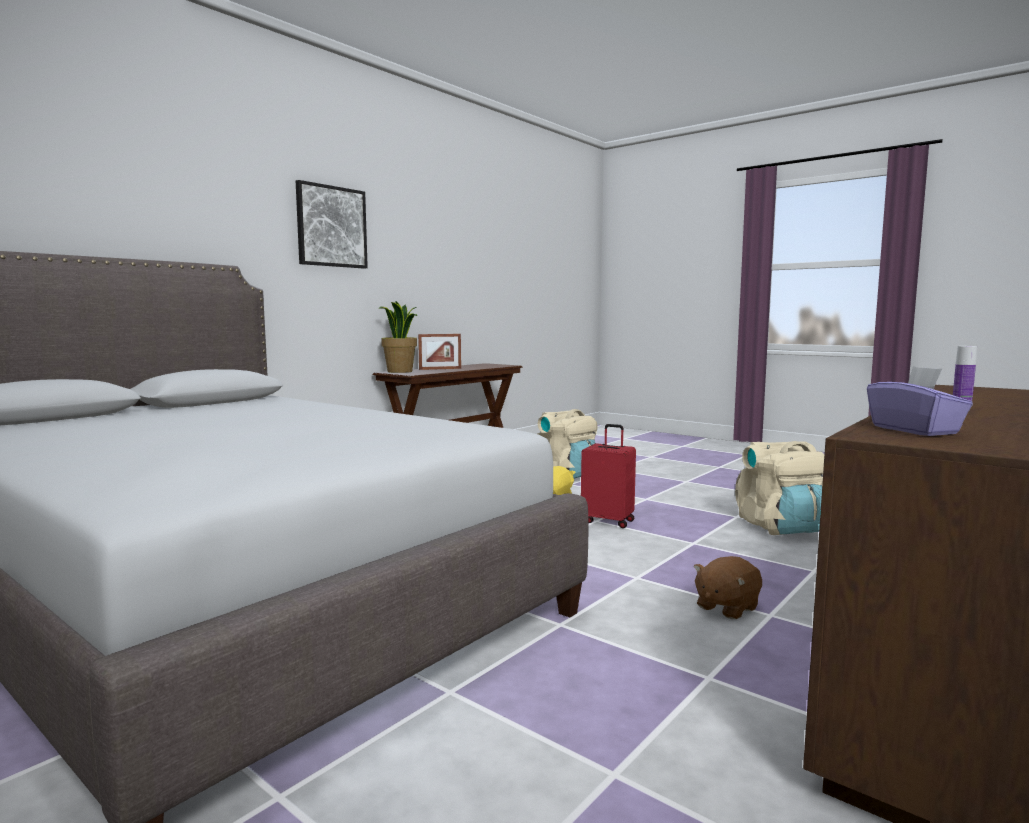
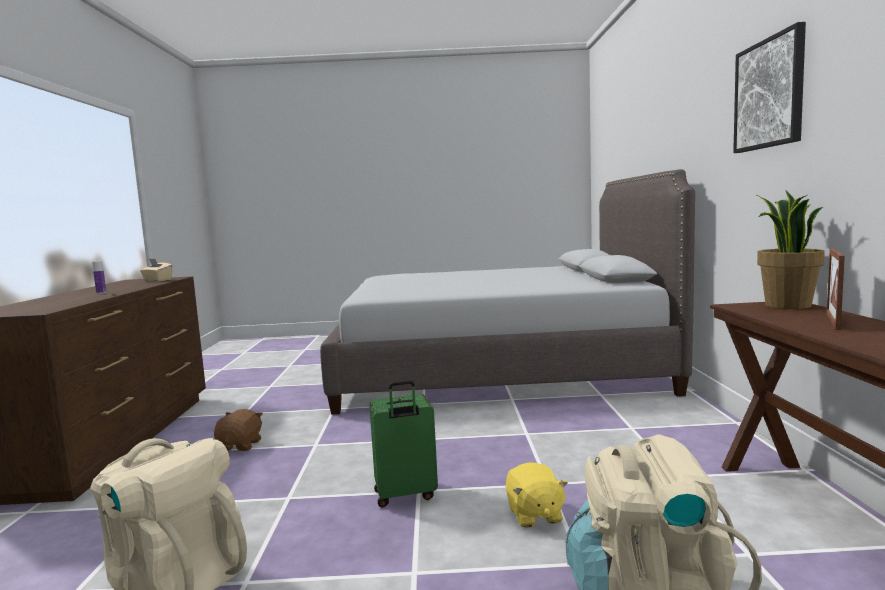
camera: 140 degrees right, 0 degrees up
red suitcase [581,424,636,528] -> green suitcase [369,380,438,507]
purple tissue box [867,366,973,436] -> beige tissue box [140,259,173,282]

